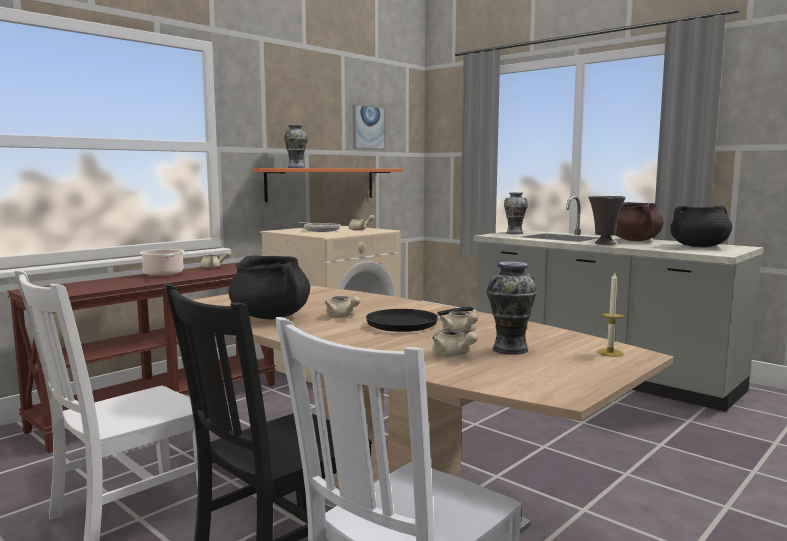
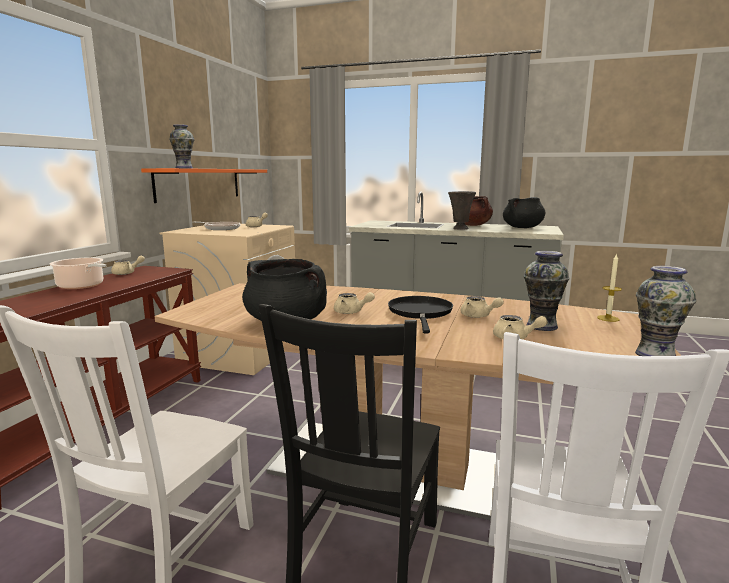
camera: 25 degrees left, 5 degrees up
picture [353,104,385,150] -> none
black frying pan [366,307,473,332] -> black frying pan turned 150 degrees clockwise [388,296,453,333]
vase [504,192,528,234] -> vase moved to [635,266,696,356]

